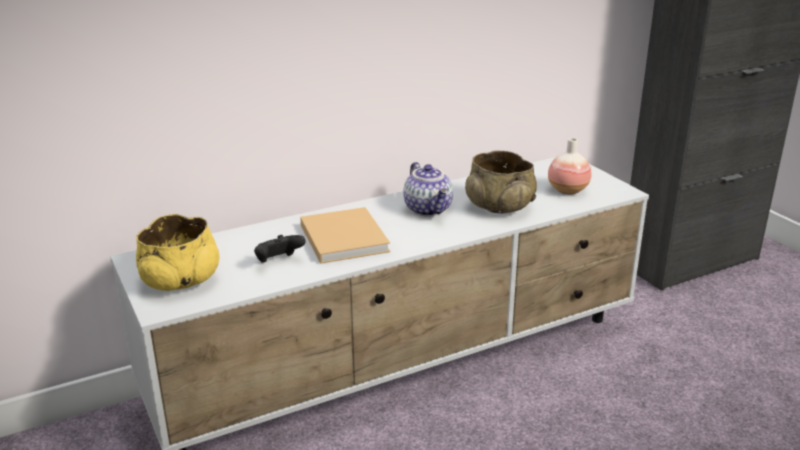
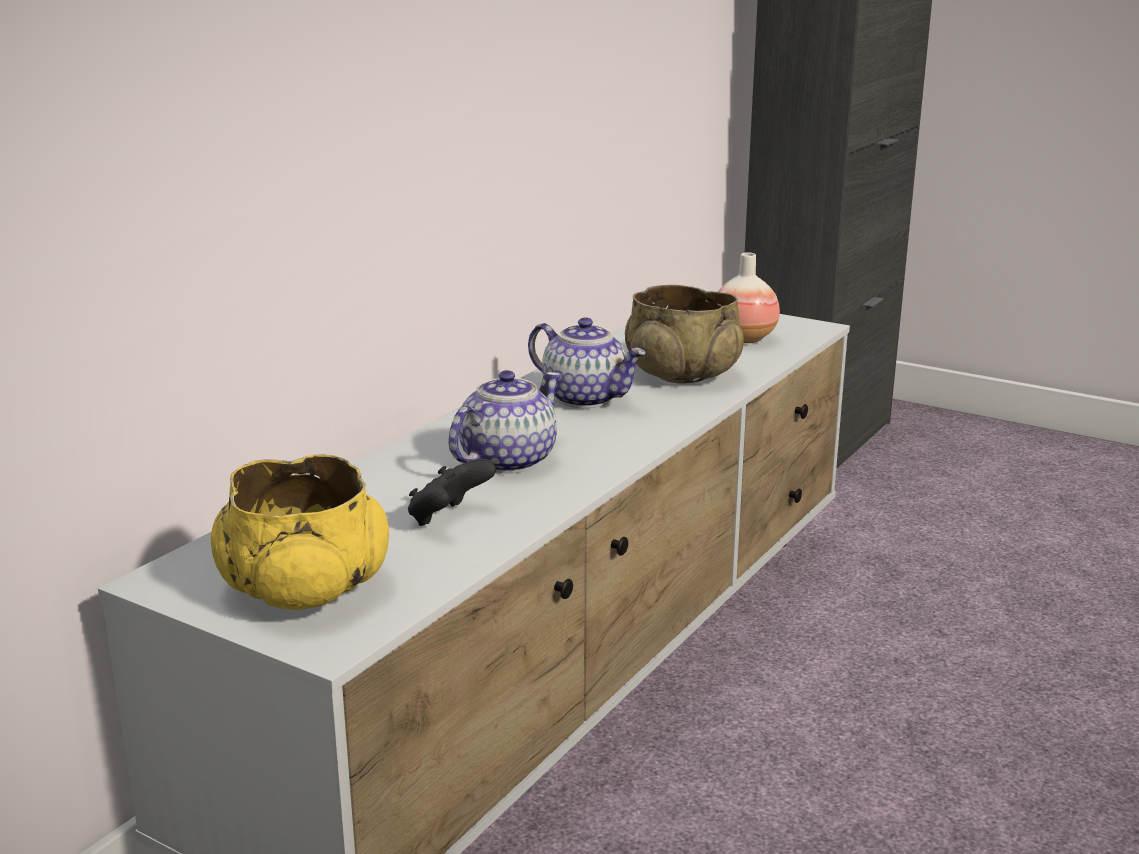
camera: 30 degrees left, 5 degrees down
beige book [300,207,390,264] -> teapot [449,370,561,473]

